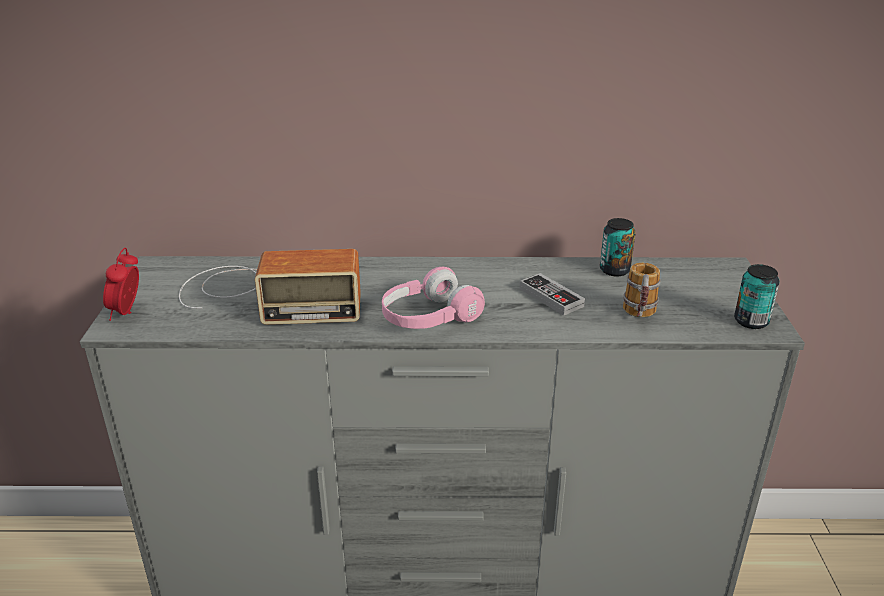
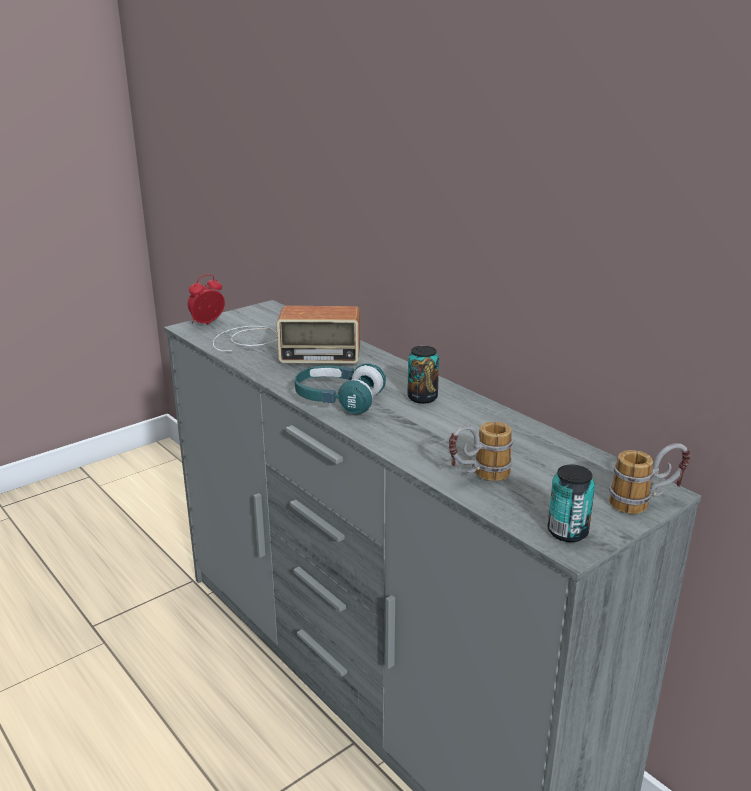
camera: 50 degrees right, 5 degrees down
radio [179,249,361,325] -> radio turned 45 degrees counterclockwise [213,306,360,364]
pink headphones [382,266,485,329] -> turquoise headphones [295,363,386,414]
game controller [519,273,585,316] -> none
can [600,218,636,276] -> can moved to [408,346,439,404]
none -> mug [609,443,691,514]

